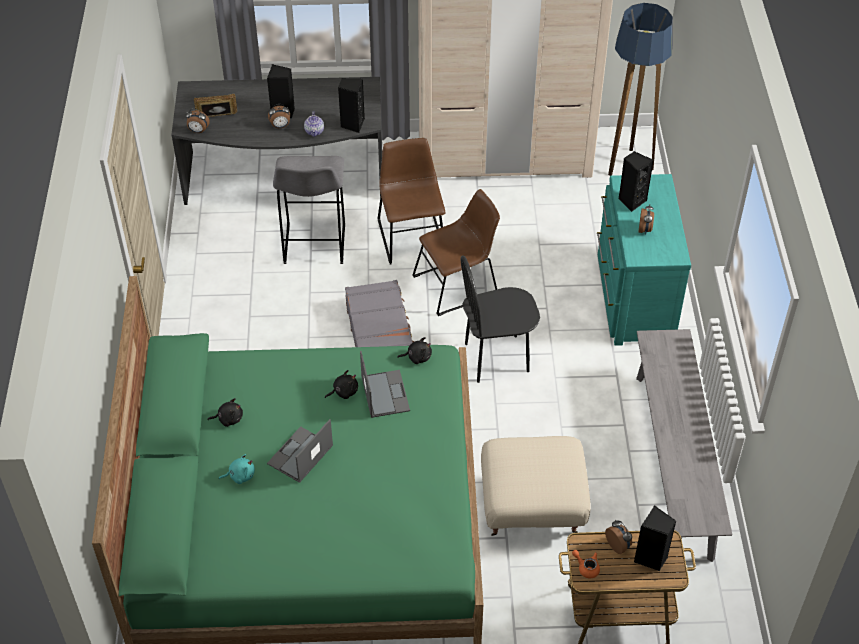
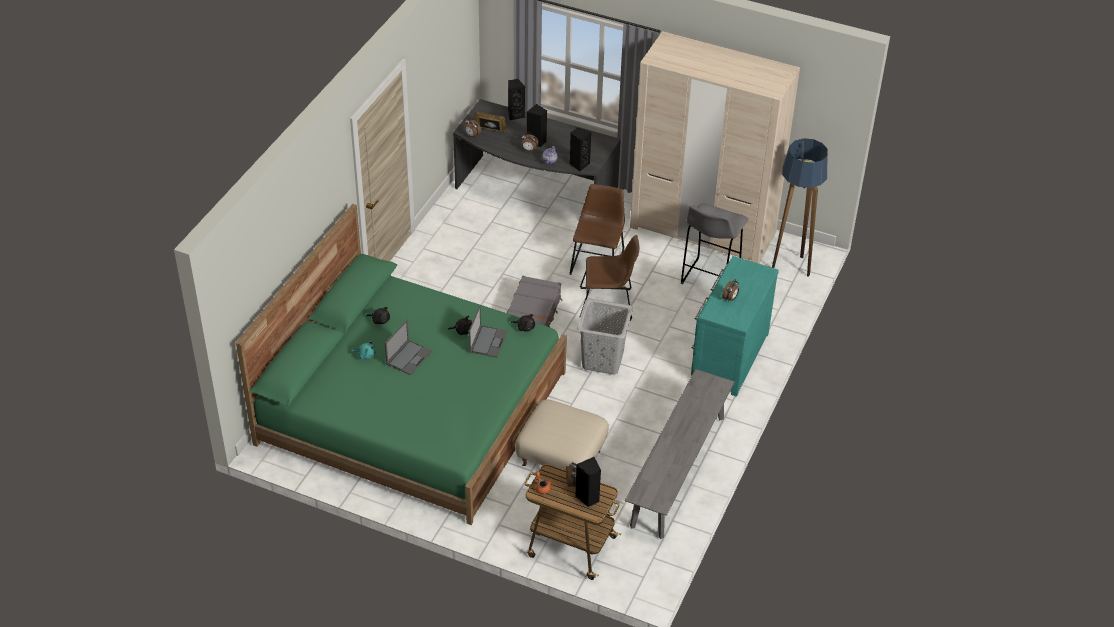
camera: 25 degrees right, 5 degrees down
laptop [267,419,333,483] -> laptop turned 150 degrees clockwise [385,320,432,375]
grey stool [273,156,345,264] -> grey stool moved to [681,203,749,284]
black chair [461,255,540,383] -> grey laundry basket [577,299,633,375]
black speaker [618,151,653,212] -> black speaker moved to [508,79,525,120]

